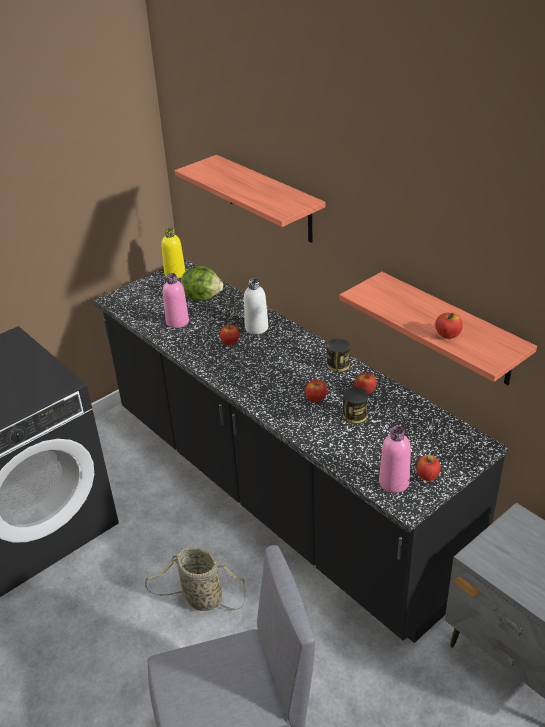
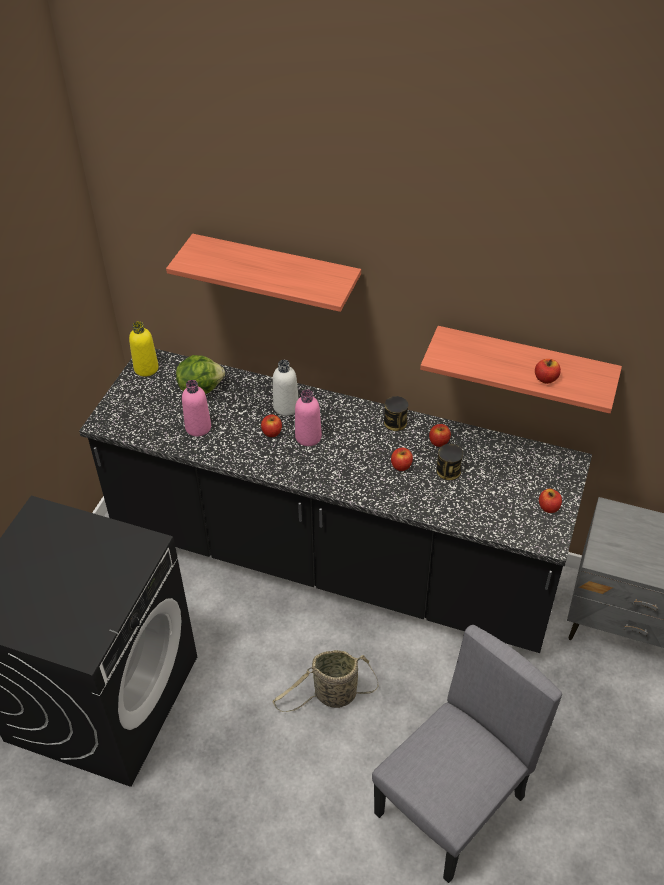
camera: 30 degrees left, 10 degrees up
pink bottle [379,426,411,493] -> pink bottle moved to [295,389,322,446]

